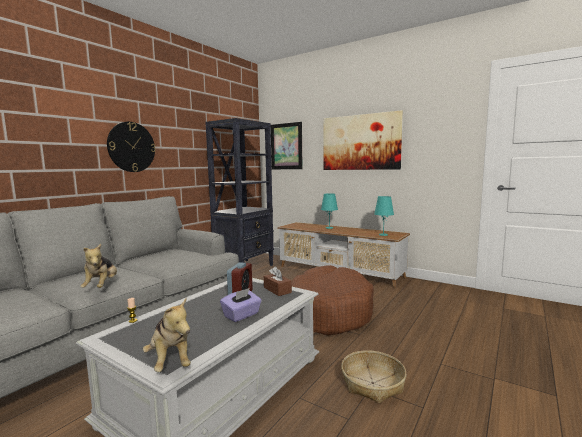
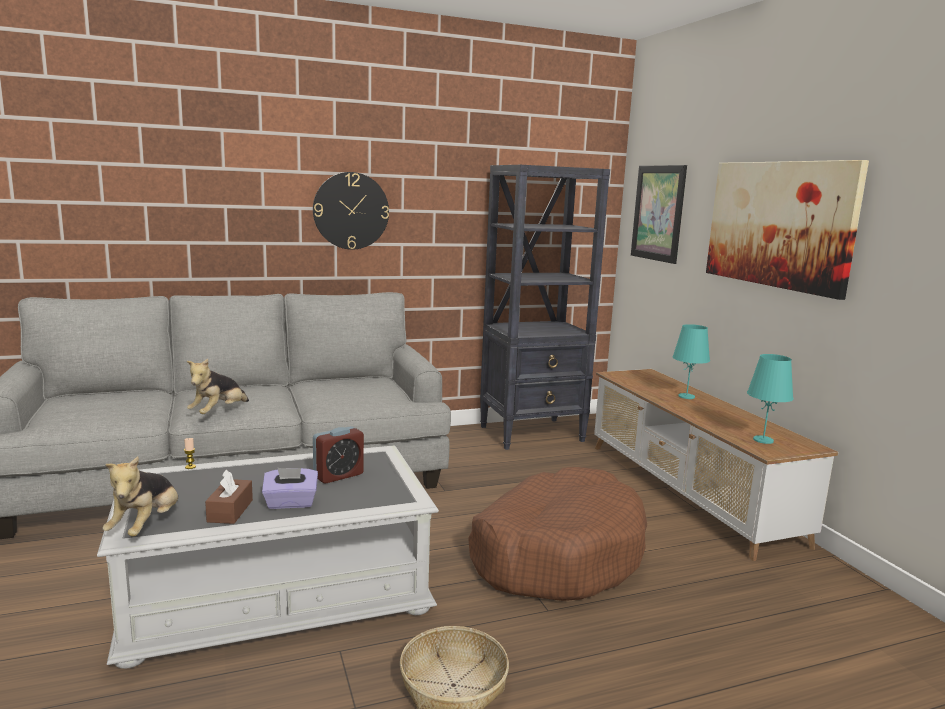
camera: 35 degrees right, 5 degrees up
brown tissue box [264,266,292,296] -> brown tissue box moved to [205,469,253,524]

